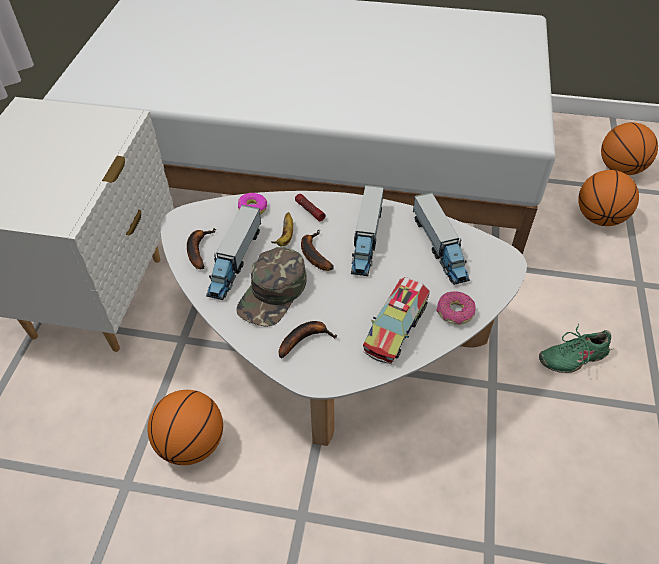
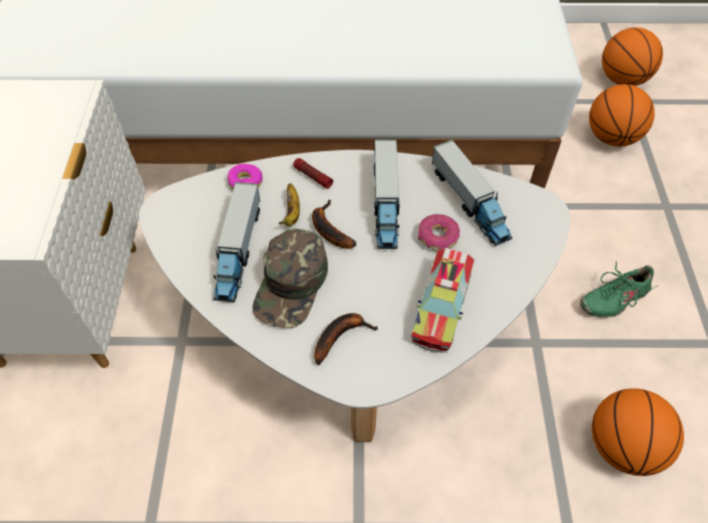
camera: 10 degrees left, 5 degrees up
basketball [148,390,223,465] -> basketball moved to [592,388,684,476]
banana [187,228,216,269] -> none
donut [437,291,476,325] -> donut moved to [418,214,460,250]

